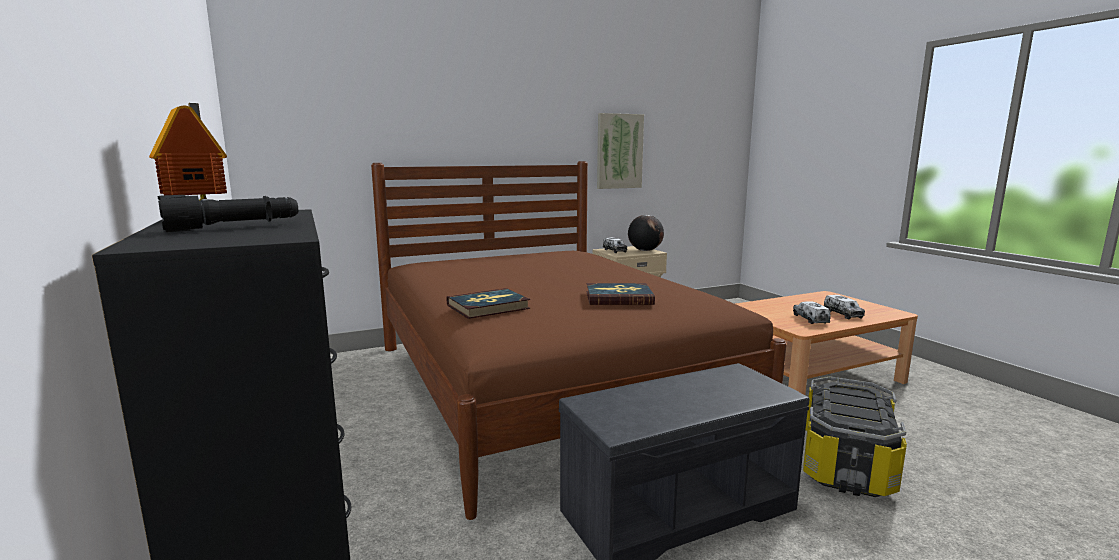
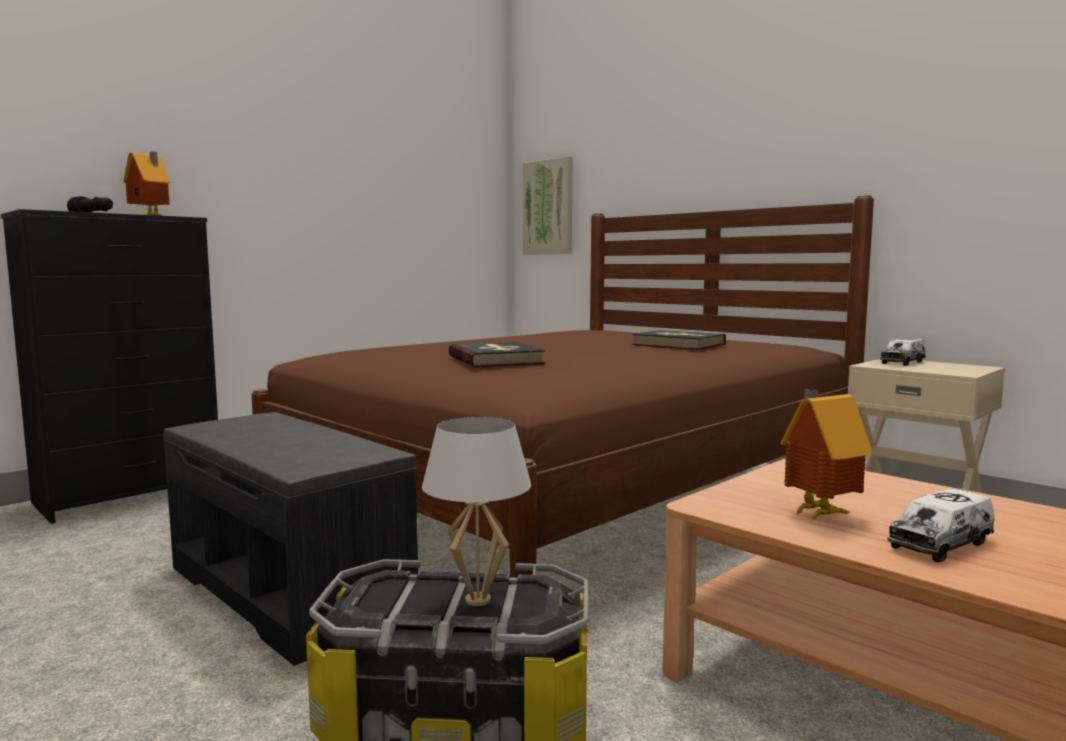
camera: 70 degrees right, 5 degrees down
book [446,288,530,319] -> book moved to [632,330,726,350]
picture [597,113,644,189] -> picture moved to [523,156,572,255]
globe [628,215,664,251] -> none
toy truck [793,301,831,324] -> toy house [780,389,872,521]
none -> white table lamp [422,417,531,606]

